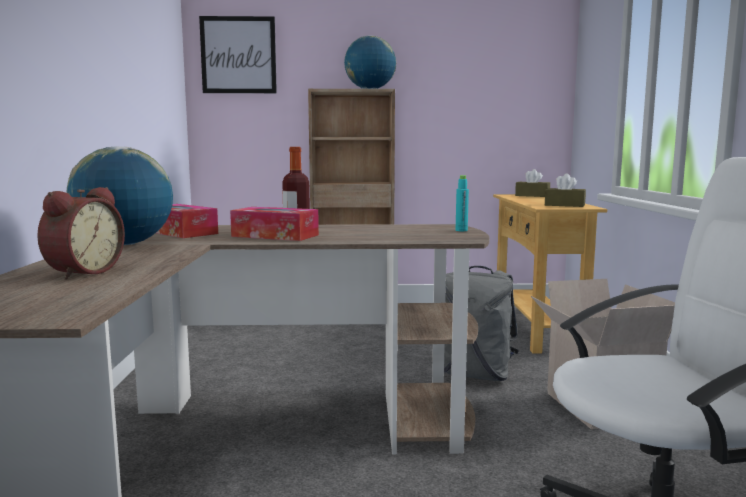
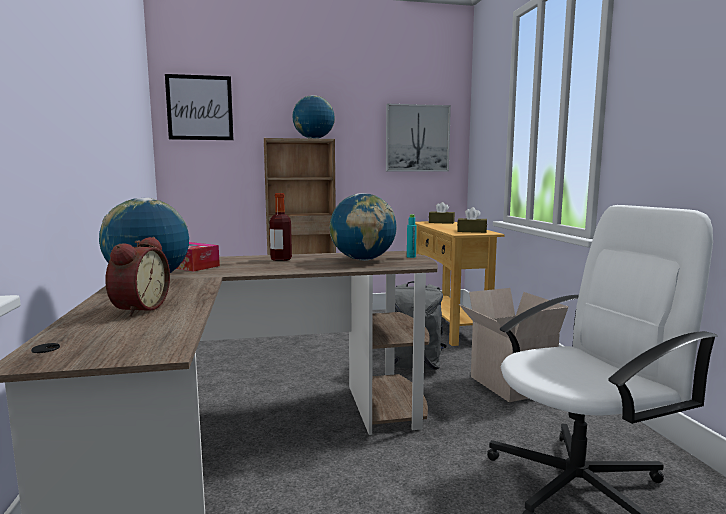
camera: 10 degrees left, 0 degrees up
tissue box [230,207,319,241] -> none
none -> globe [329,193,397,261]
none -> picture [386,104,451,171]

